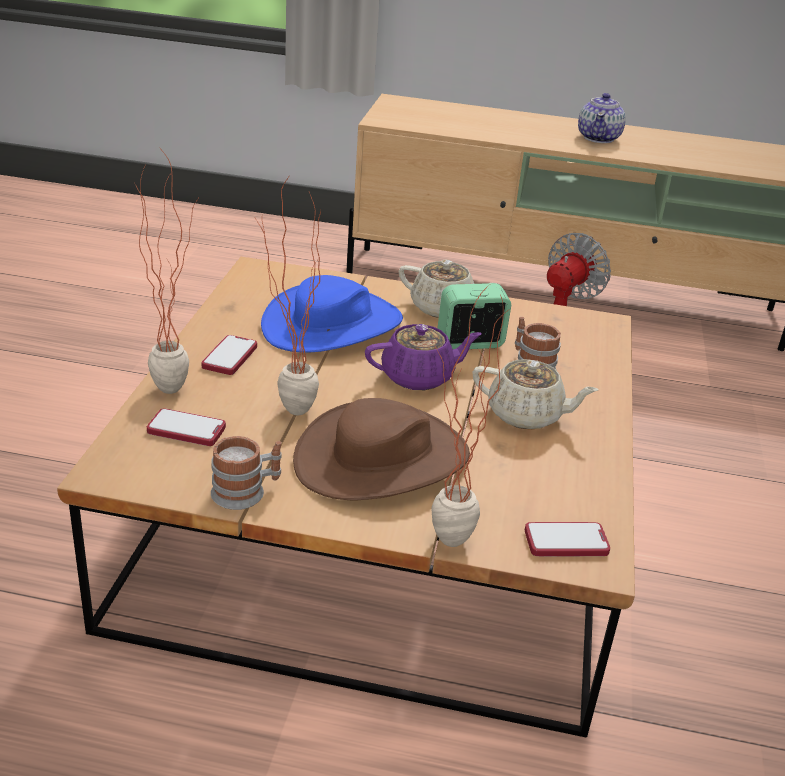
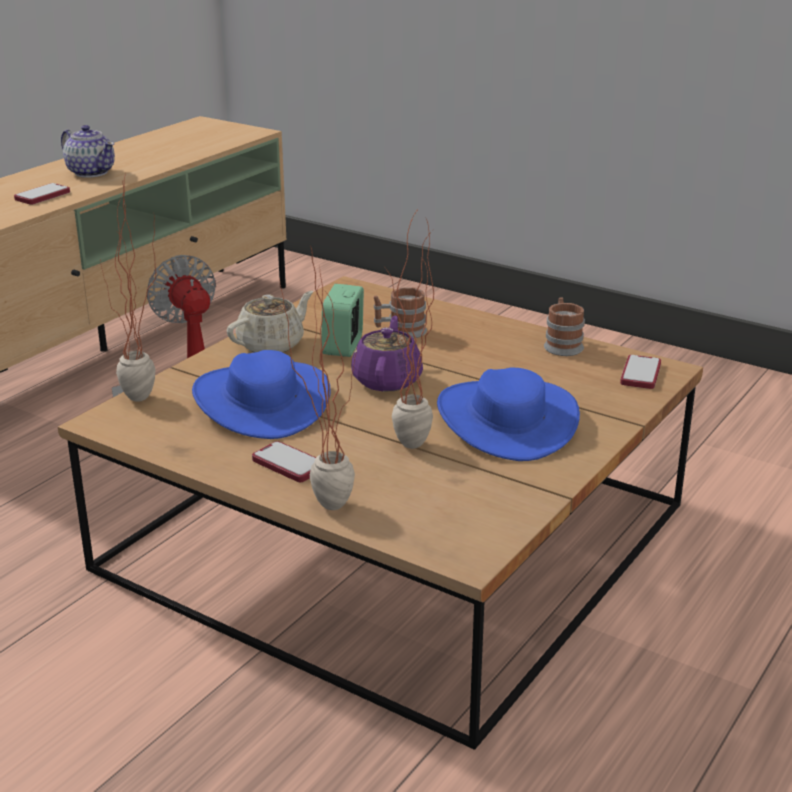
camera: 65 degrees left, 5 degrees down
phone [147,408,226,446] -> phone moved to [14,183,70,205]
mug [211,436,282,510] -> mug moved to [544,297,585,356]
brown hat [293,398,470,500] -> blue hat [437,367,580,461]
potted plant [431,285,507,547] -> potted plant moved to [100,173,156,402]
beige teapot [473,359,599,430] -> none

